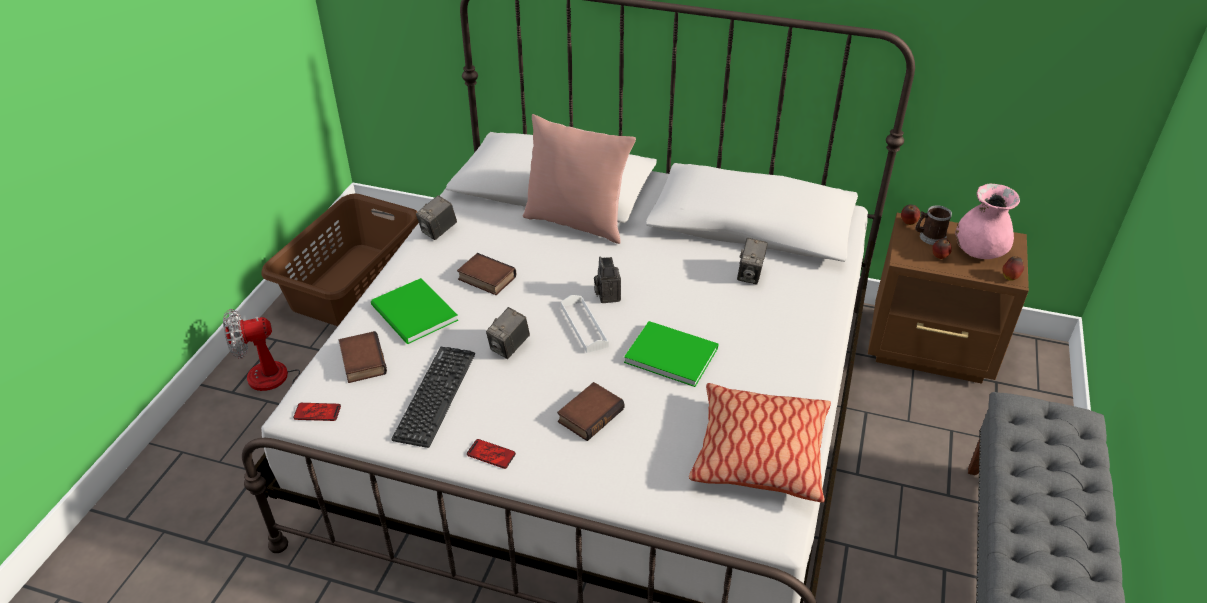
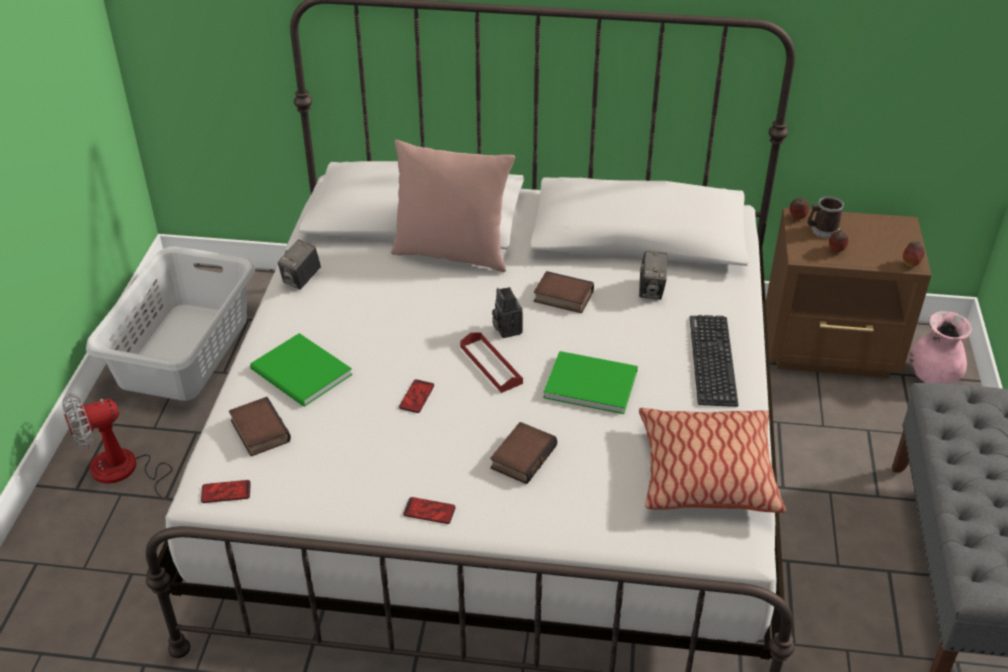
camera: 10 degrees left, 0 degrees up
brown laundry basket [261,193,419,326] -> grey laundry basket [86,246,256,401]
keyboard [391,347,475,448] -> keyboard moved to [690,315,738,407]
book [457,253,516,295] -> book moved to [534,271,594,313]
camera [486,307,530,359] -> phone [399,379,434,413]
white tray [561,295,609,353] -> red tray [460,332,523,393]
pink vase [956,184,1020,259] -> pink vase moved to [909,311,972,384]

